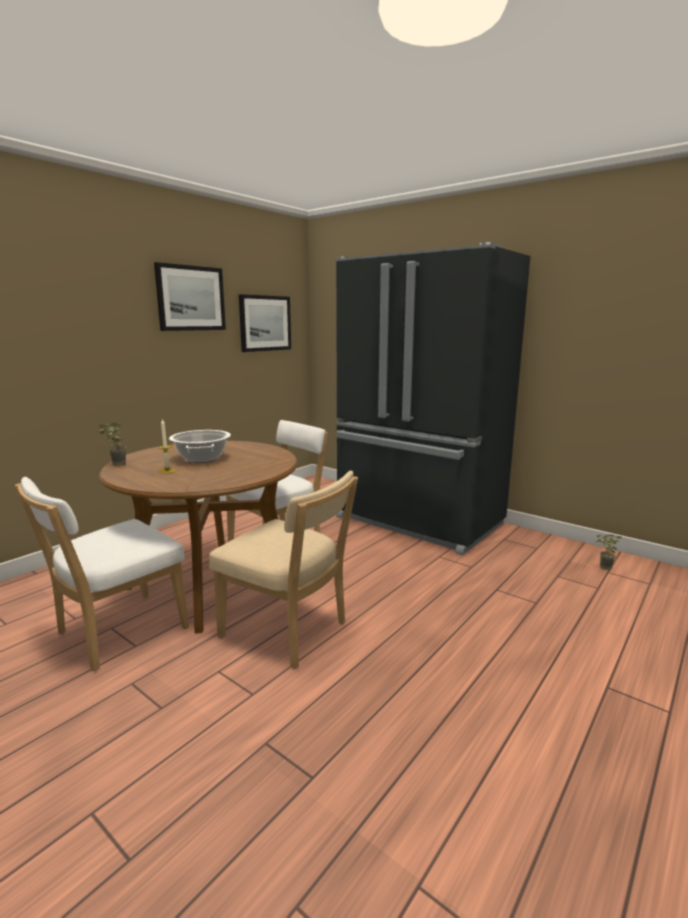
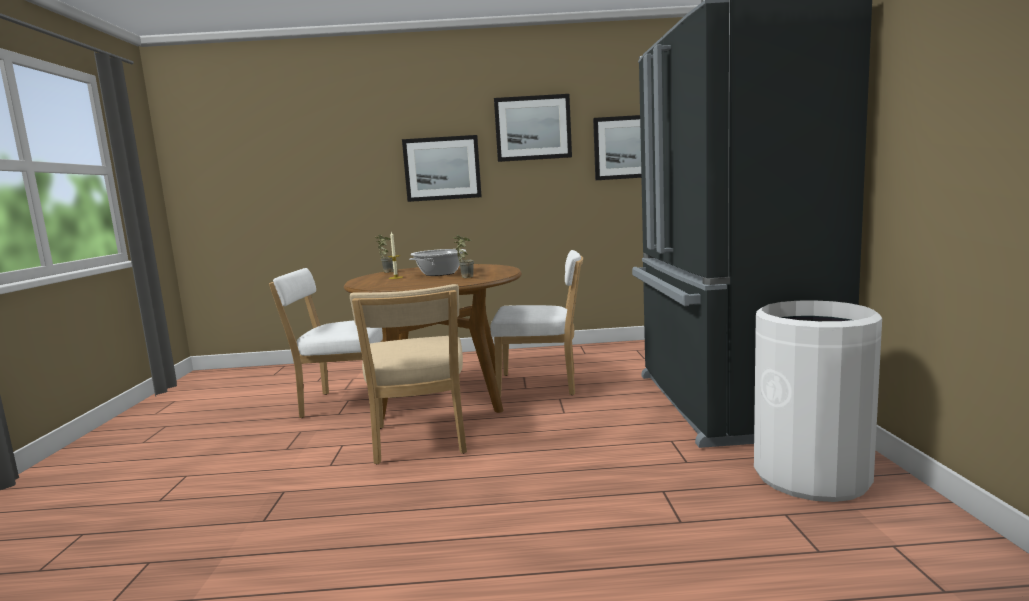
camera: 50 degrees right, 5 degrees down
potted plant [595,535,622,570] -> potted plant moved to [453,235,474,278]
none -> picture [402,135,482,202]
none -> white trash can [754,300,882,502]

